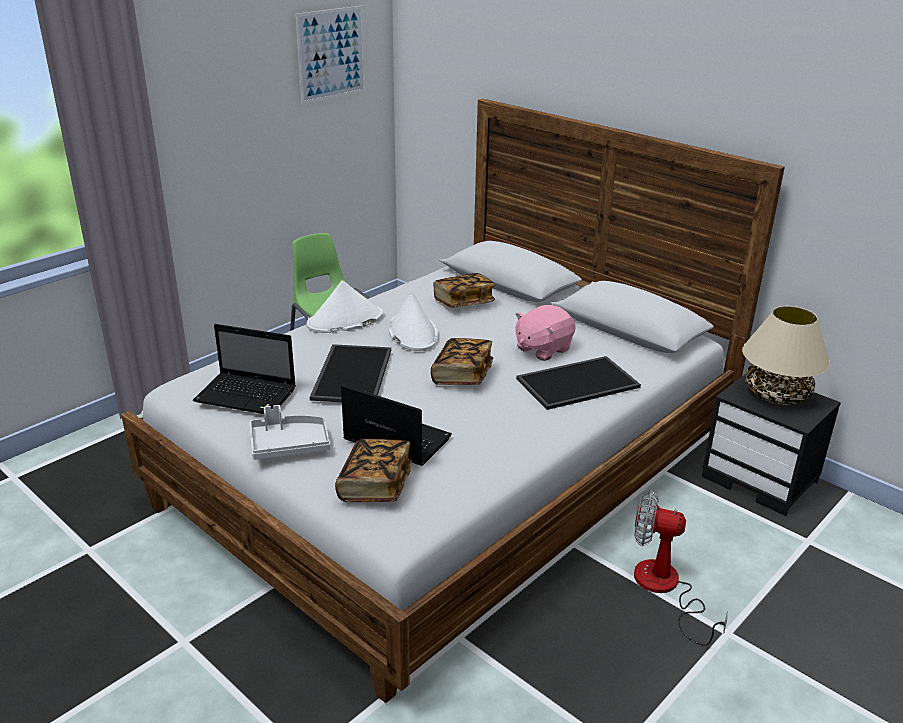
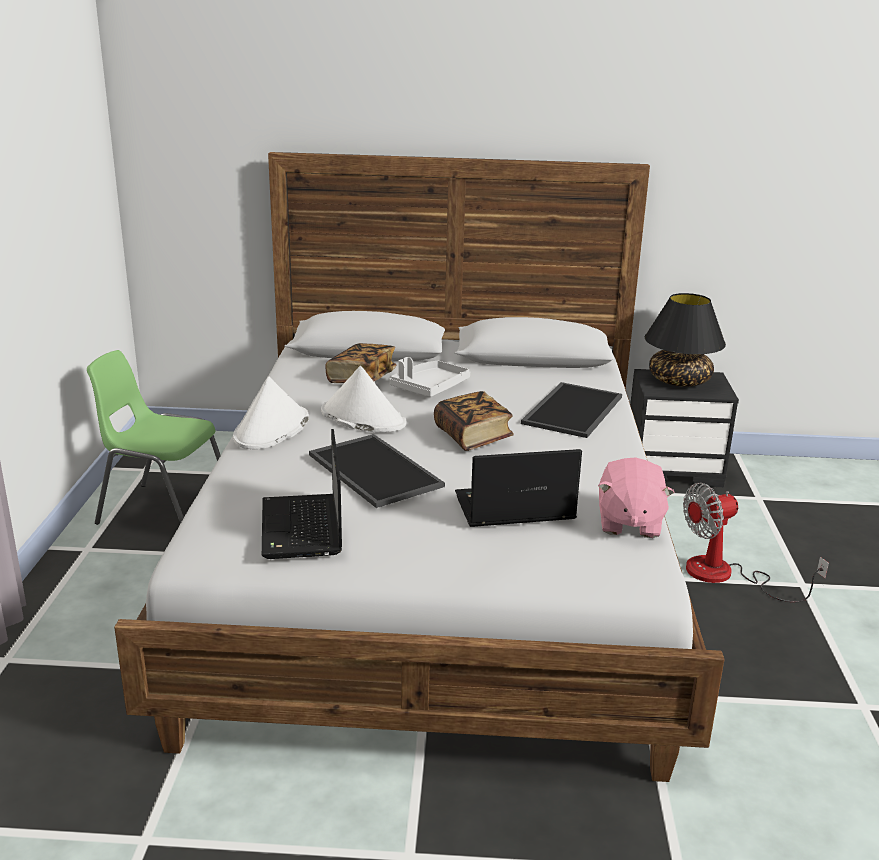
camera: 40 degrees left, 5 degrees down
laptop [193,324,296,414] -> laptop turned 105 degrees clockwise [262,429,342,559]
grey tray [249,405,330,460] -> grey tray moved to [390,357,470,397]
picture [296,6,366,104] -> none
book [335,439,412,502] -> none
pink plush toy [515,305,576,361] -> pink plush toy moved to [598,457,675,538]
beige table lamp [742,306,830,405] -> black table lamp [645,293,726,387]

